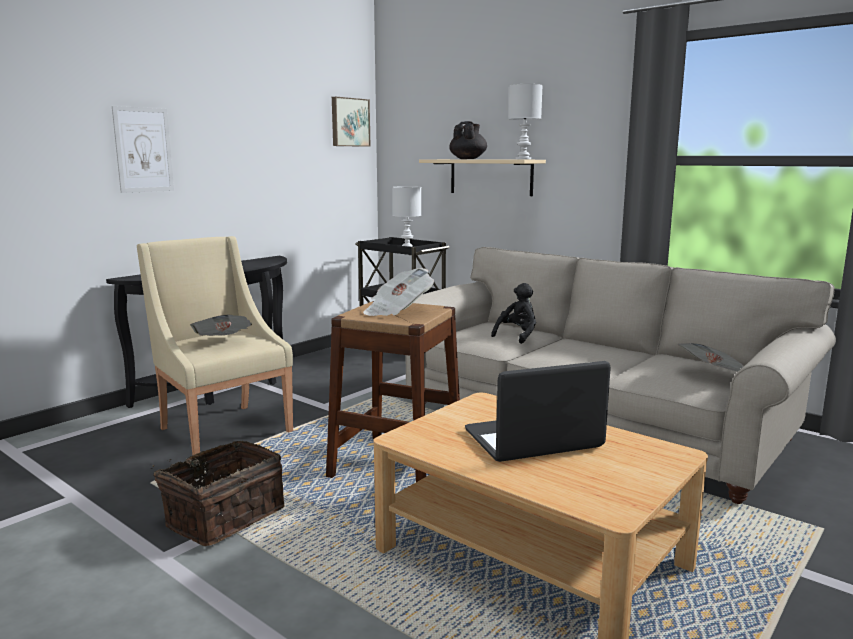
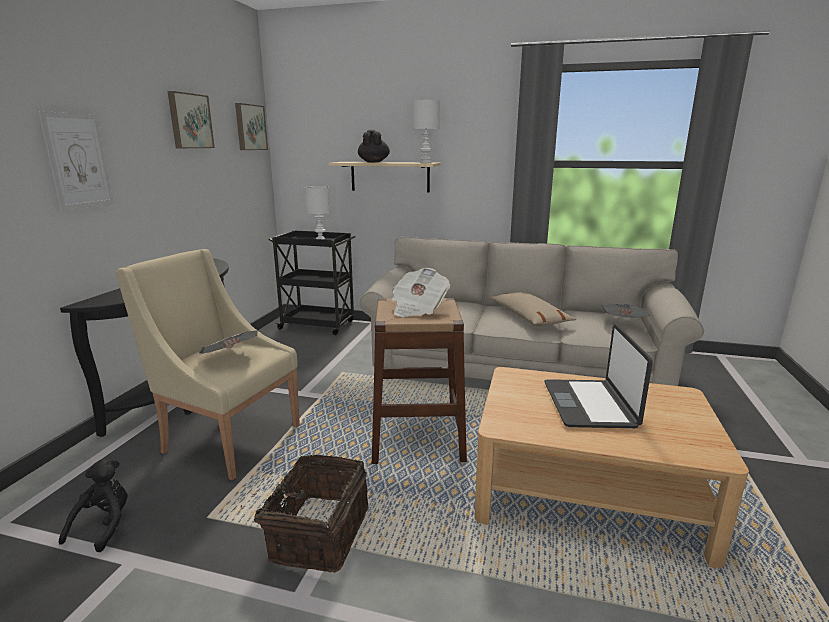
camera: 25 degrees left, 5 degrees up
laptop [465,361,611,462] -> laptop turned 45 degrees counterclockwise [544,324,653,428]
black plush toy [491,283,536,344] -> black plush toy moved to [59,459,128,552]
none -> picture [167,91,215,148]
none -> beige pillow [491,292,576,326]

